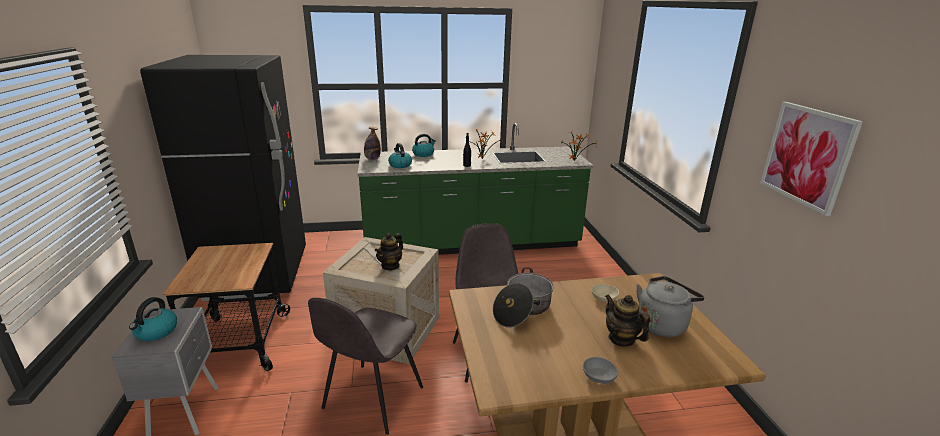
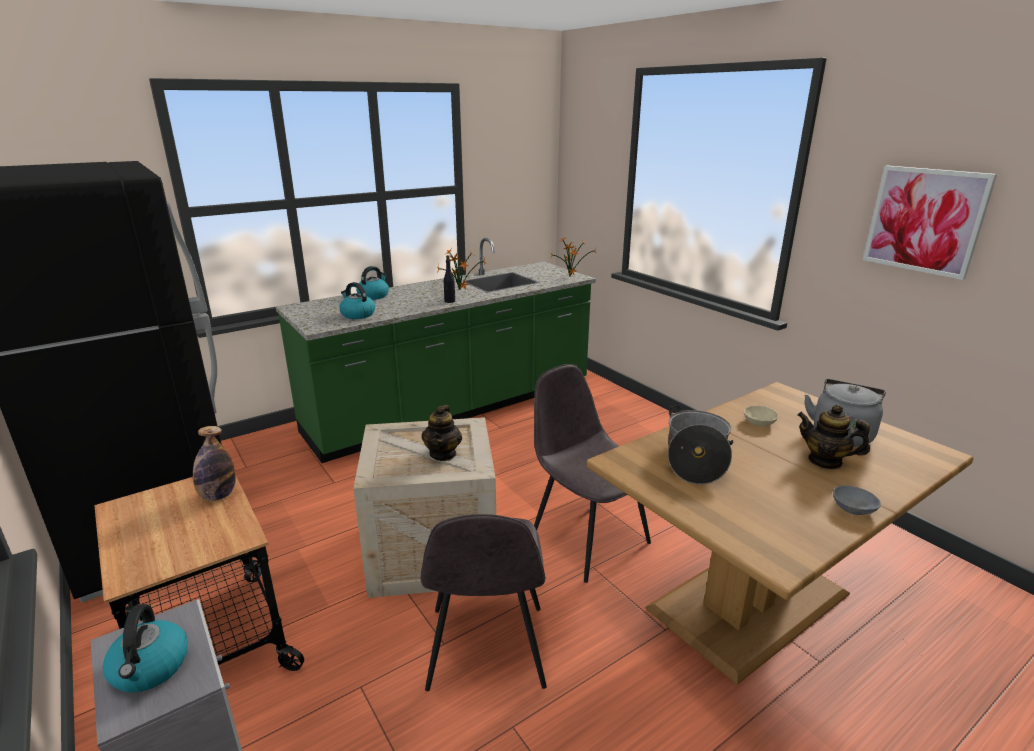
camera: 25 degrees left, 0 degrees up
bottle [364,127,381,160] -> bottle moved to [193,426,236,501]

